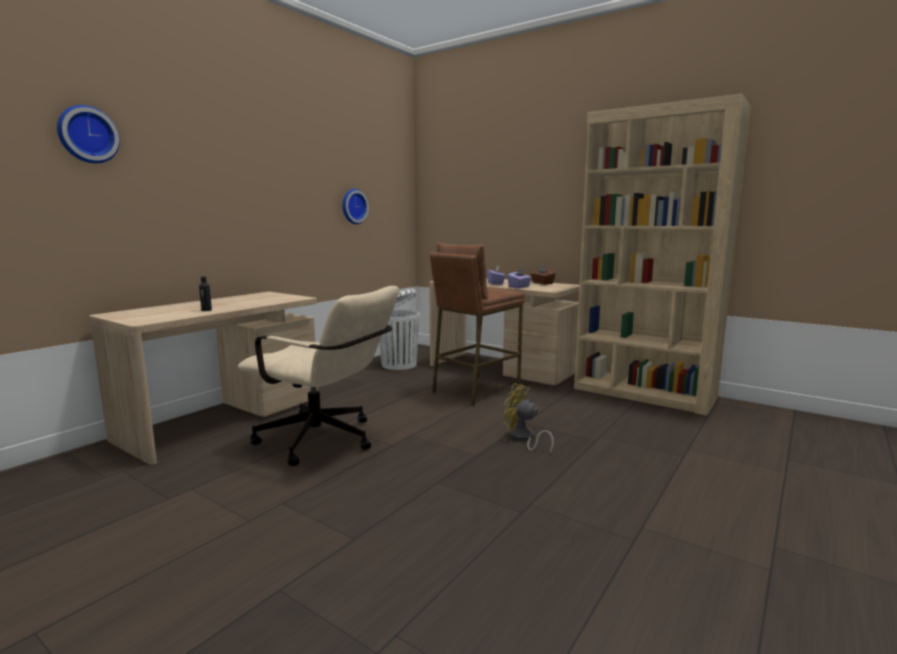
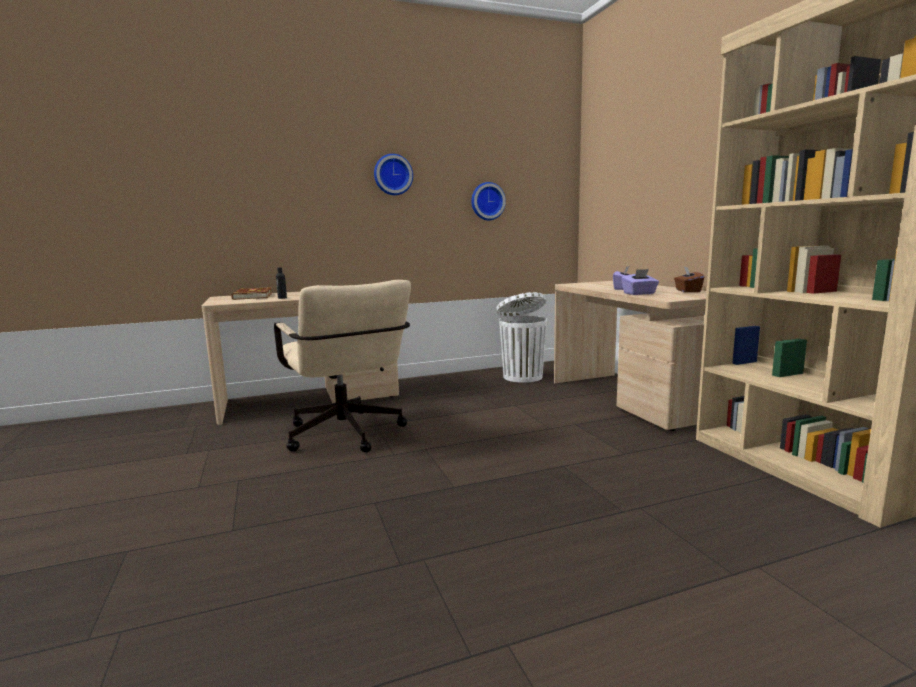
camera: 35 degrees right, 0 degrees up
wall clock [57,105,120,163] -> wall clock moved to [374,154,413,195]
brown stool [430,243,524,406] -> none
yellow fan [503,383,554,454] -> none
none -> brown book [232,287,272,300]

